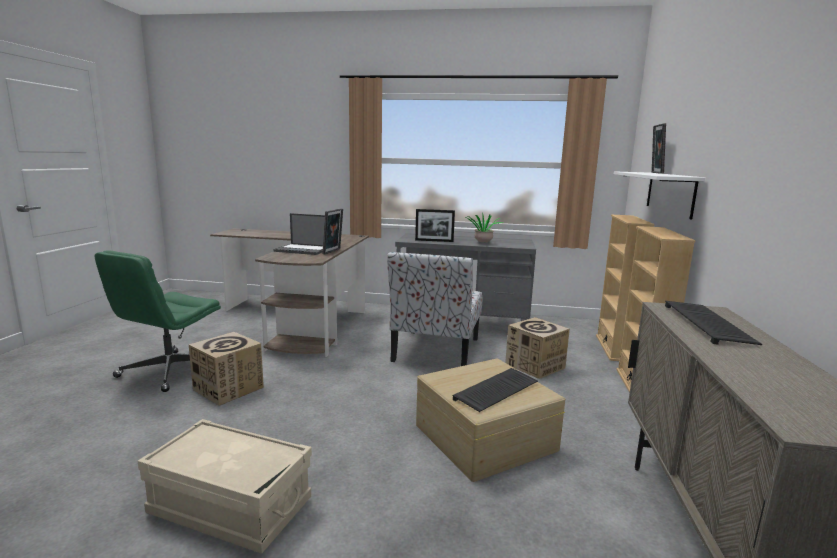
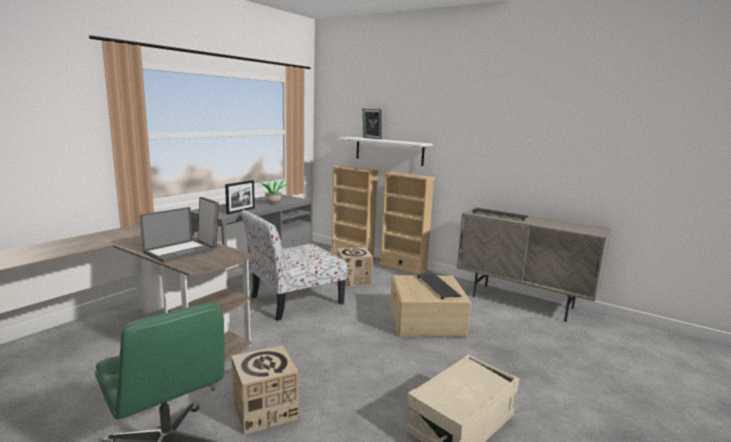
camera: 65 degrees left, 0 degrees up
chair [387,252,482,366] -> chair turned 105 degrees clockwise [241,210,348,321]

